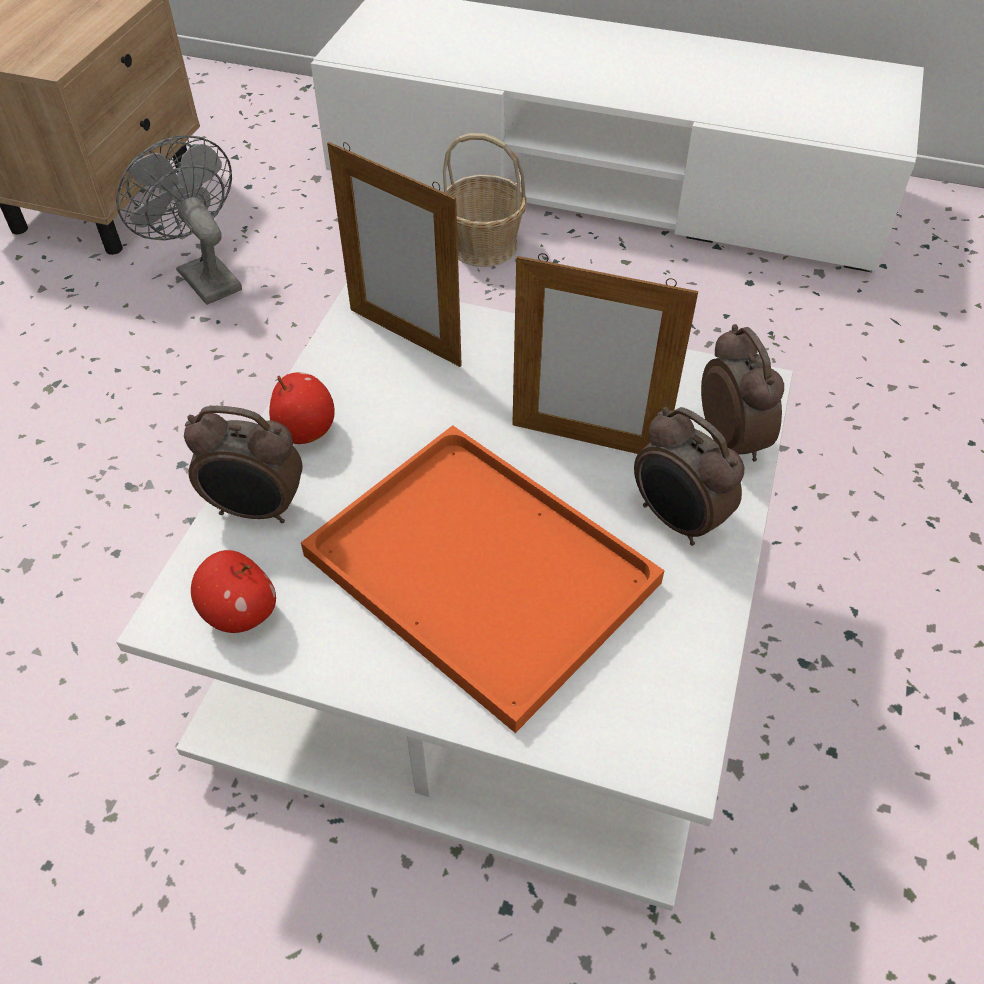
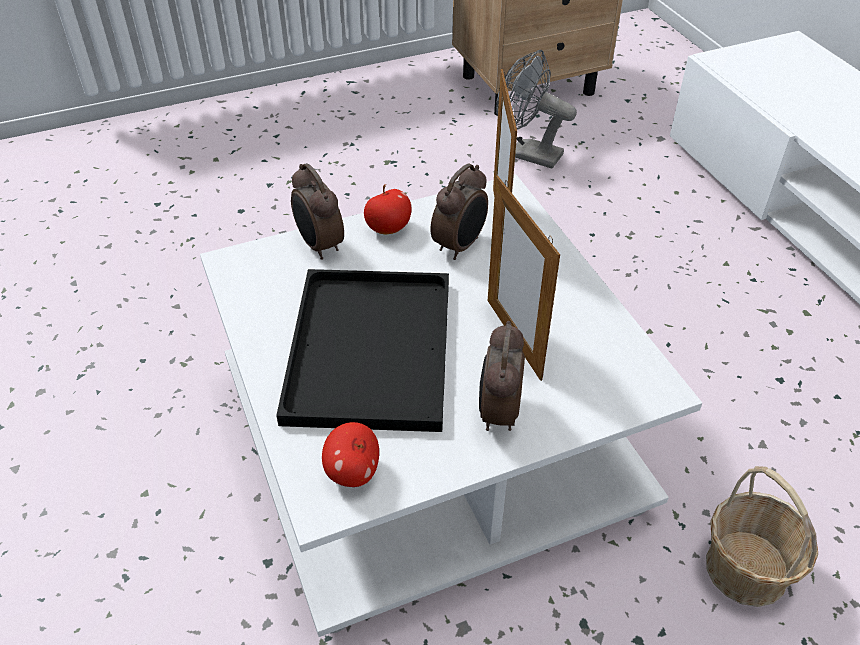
camera: 50 degrees right, 5 degrees down
grey fan [116,135,242,305] -> grey fan turned 75 degrees counterclockwise [496,50,577,169]
apple [191,550,276,633] -> apple moved to [322,422,379,487]
orange tray [301,425,665,733] -> black tray [276,269,449,432]
basket [443,133,527,267] -> basket moved to [706,466,818,607]
alarm clock [701,324,784,462] -> alarm clock moved to [430,163,488,260]

